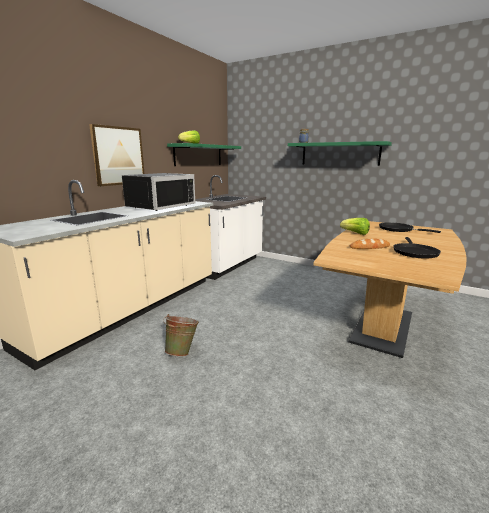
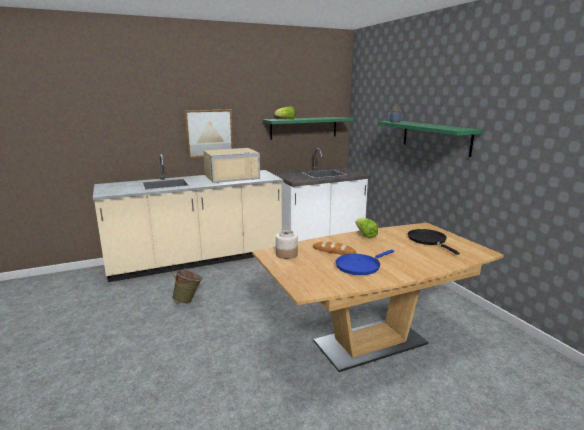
camera: 35 degrees right, 0 degrees up
black microwave [122,173,195,211] -> beige microwave [203,148,260,183]
black frying pan [393,237,441,259] -> blue frying pan [336,250,394,275]
none -> jar [276,230,298,259]

